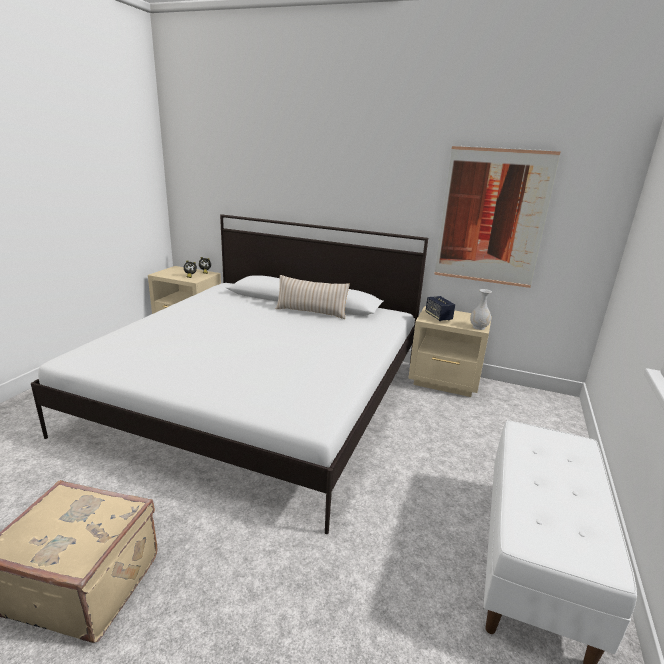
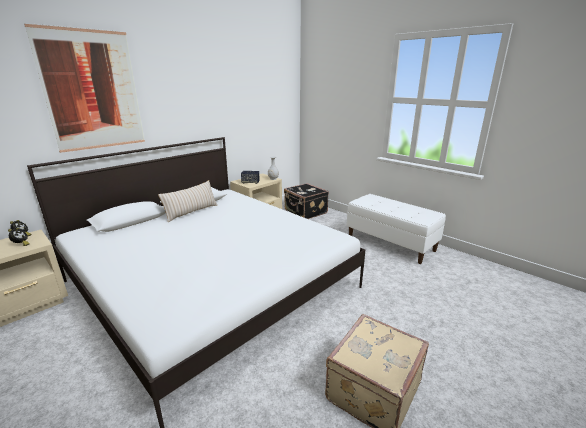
camera: 65 degrees left, 0 degrees up
picture [434,146,560,288] -> picture moved to [24,24,145,153]
none -> black suitcase [284,183,329,219]

